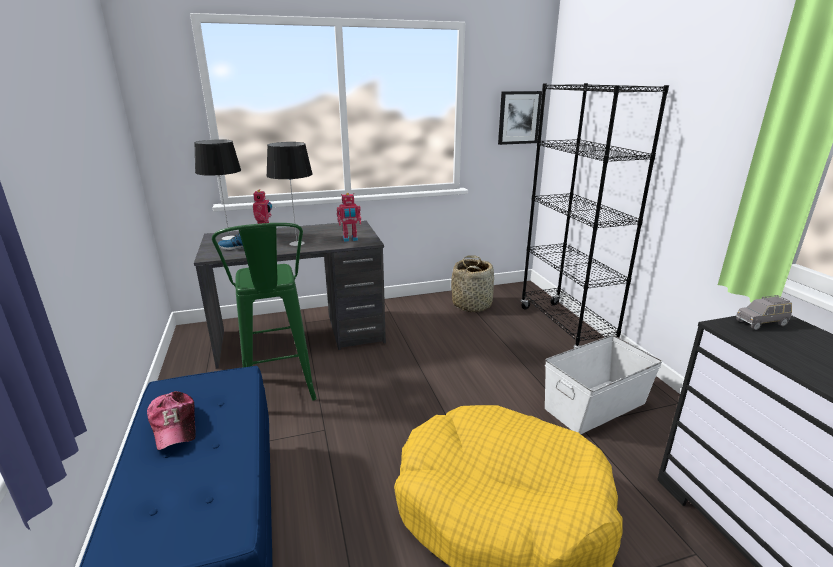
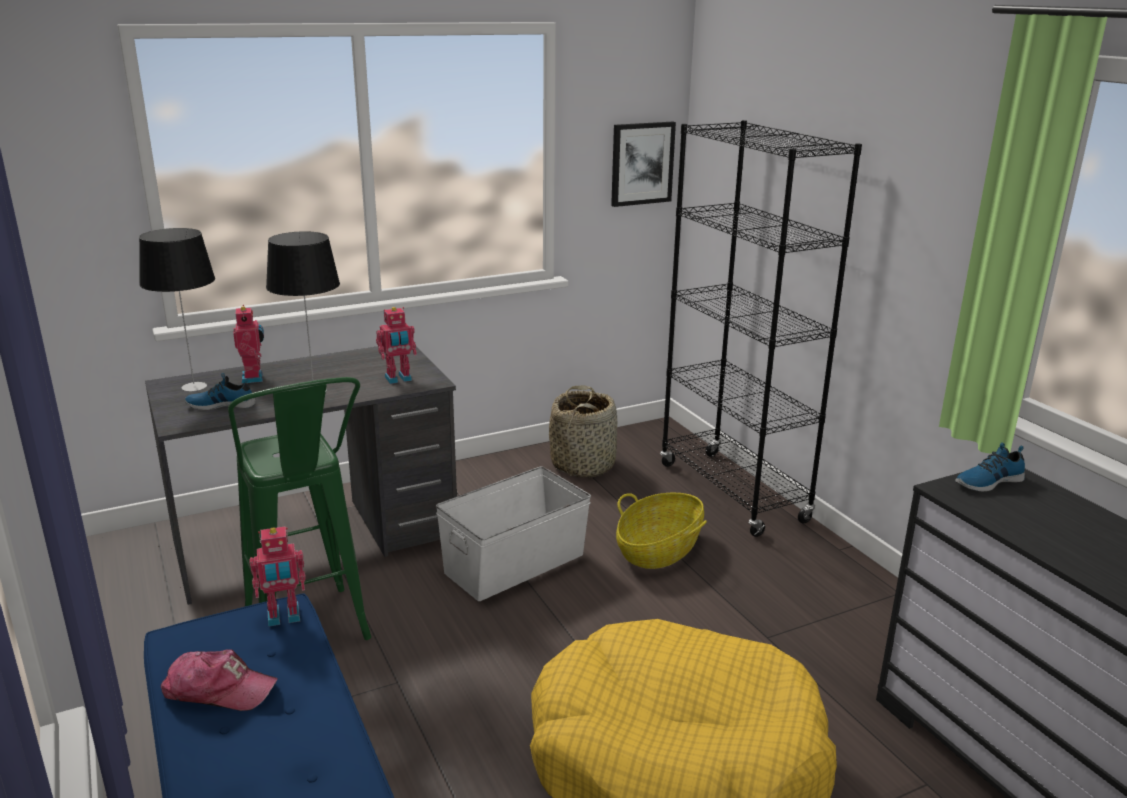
camera: 10 degrees left, 0 degrees up
cap [147,391,196,450] -> cap turned 45 degrees counterclockwise [161,649,278,711]
white storage box [545,335,662,434] -> white storage box moved to [436,466,591,601]
grey toy car [736,295,792,330] -> shoe [955,443,1025,491]
none -> toy robot [249,526,306,627]
none -> basket [616,493,707,569]

